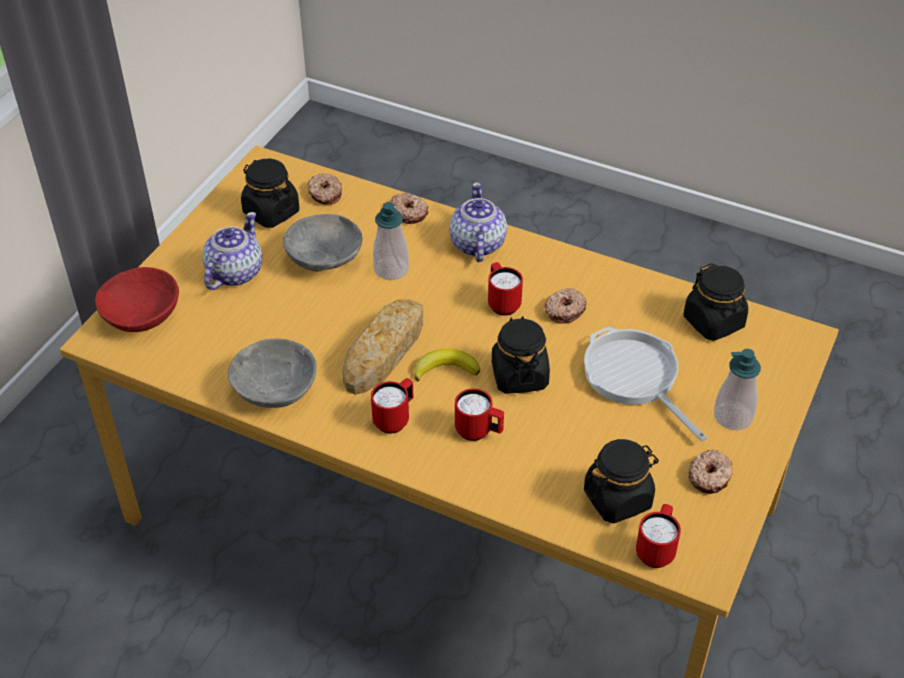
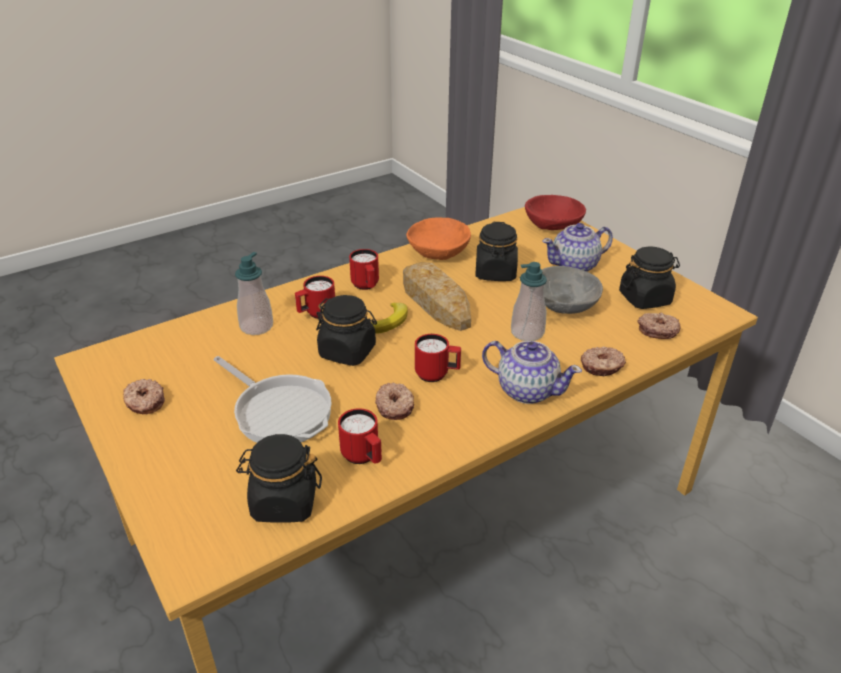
camera: 120 degrees right, 10 degrees down
teapot [202,212,262,290] -> teapot turned 105 degrees clockwise [542,223,613,272]
grey bowl [228,339,317,408] -> orange bowl [406,217,471,260]
frying pan [584,327,707,442] -> frying pan turned 45 degrees clockwise [214,356,331,443]
black jar [584,439,659,524] -> black jar moved to [475,222,518,281]
red mug [636,504,681,568] -> red mug moved to [338,408,382,464]
soap dispenser [714,349,761,430] -> soap dispenser moved to [235,252,273,335]

